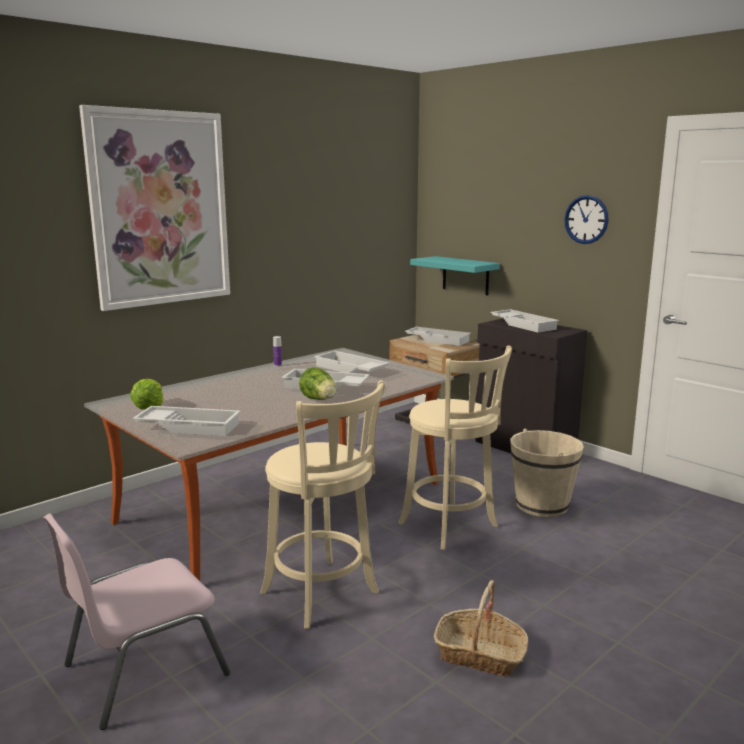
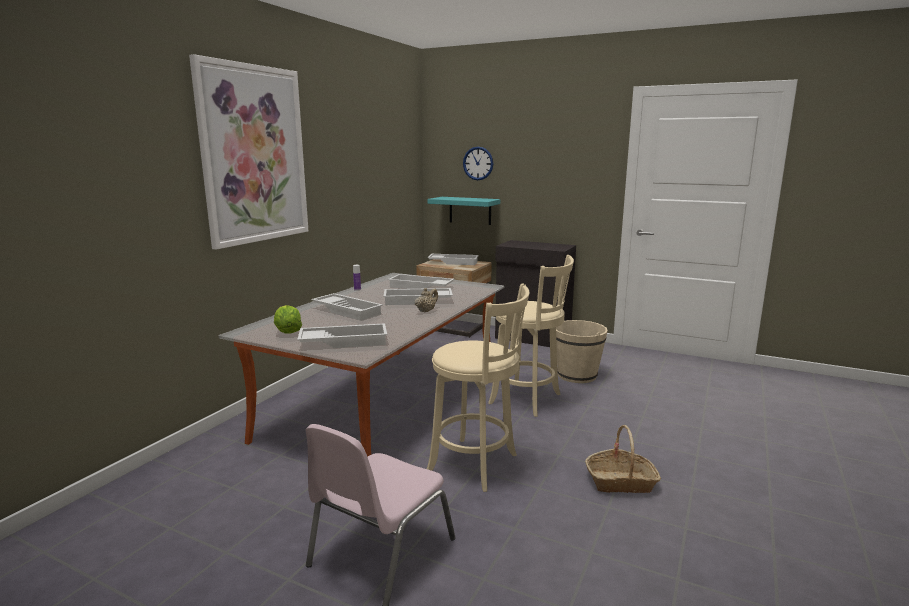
camera: 20 degrees left, 0 degrees up
lettuce [299,367,336,400] -> beige teapot [415,288,438,313]
white tray [490,309,559,333] -> white tray moved to [311,293,383,321]
wall clock [564,195,609,244] -> wall clock moved to [463,147,493,181]

